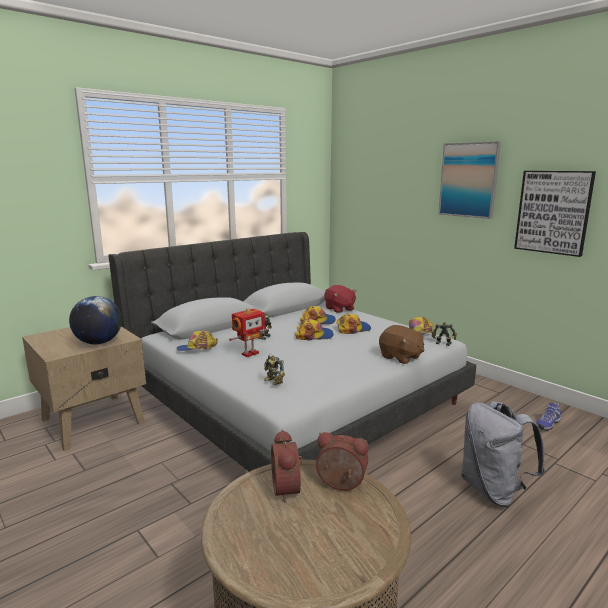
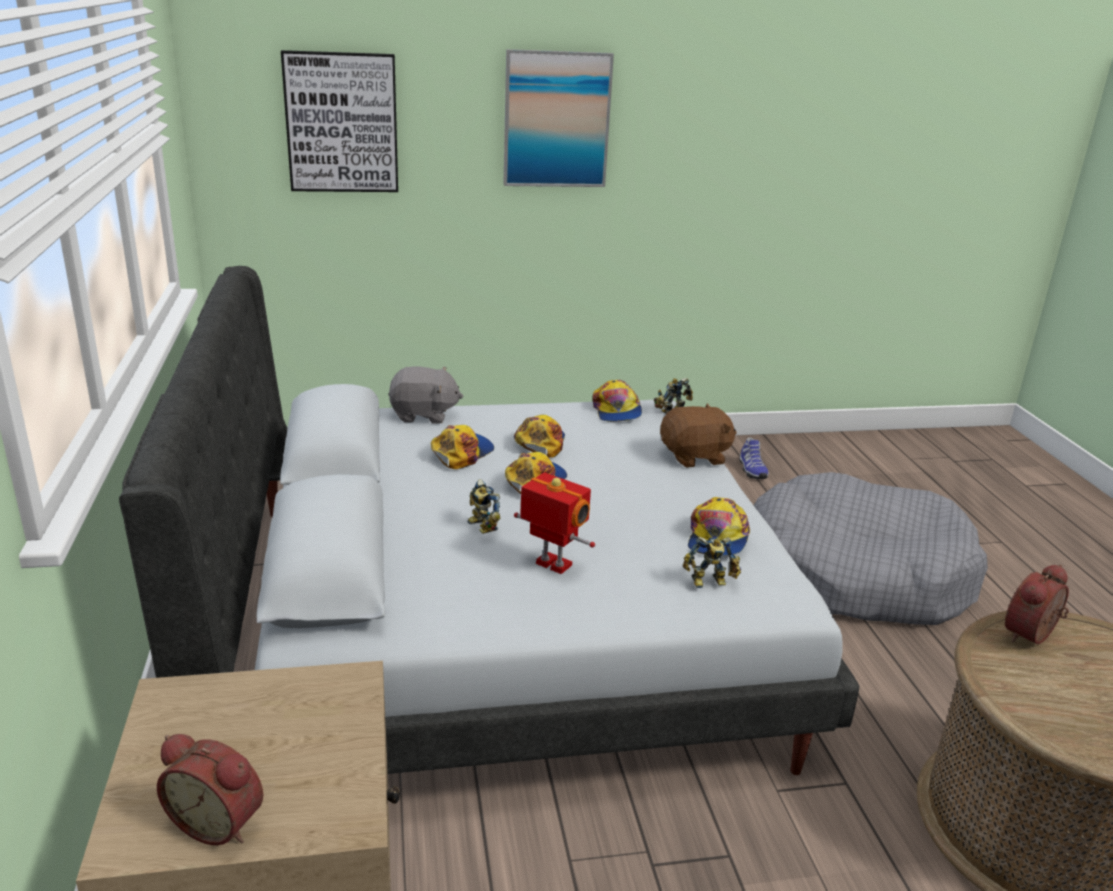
camera: 60 degrees left, 10 degrees up
globe [69,296,122,345] -> none
cap [176,331,218,351] -> cap moved to [688,497,750,556]
toy robot [229,308,267,357] -> toy robot turned 45 degrees counterclockwise [514,472,595,574]
alarm clock [271,430,302,503] -> alarm clock moved to [157,734,263,845]
red plush toy [324,285,357,313] -> grey plush toy [388,366,463,423]
grey backpack [461,401,545,507] -> grey dog bed [754,472,988,625]
picture [514,171,596,257] -> picture moved to [281,50,398,192]

